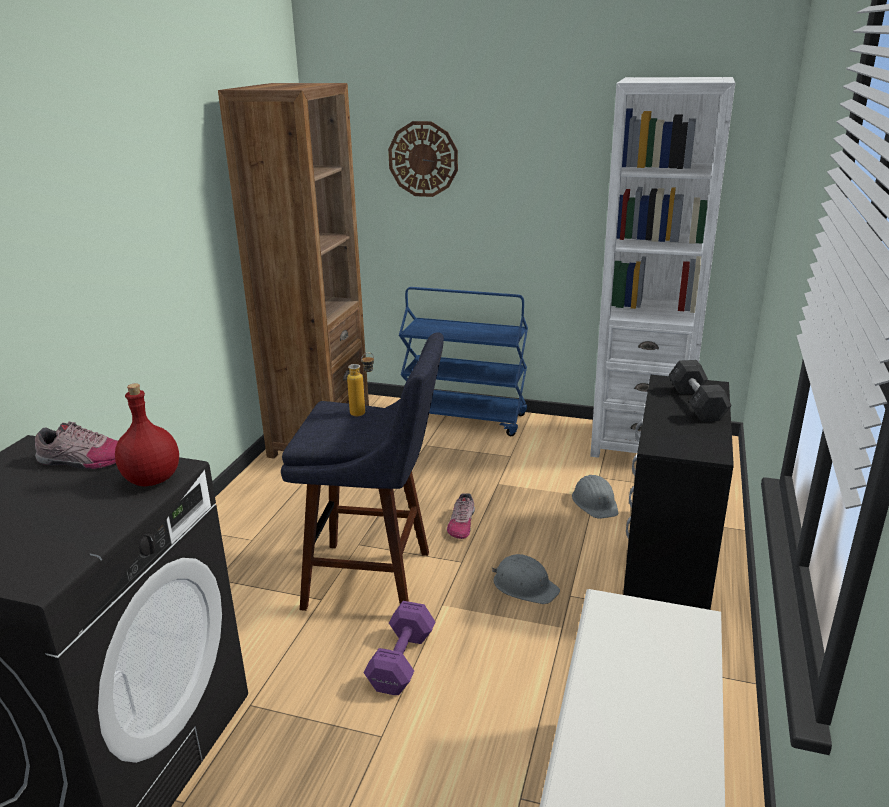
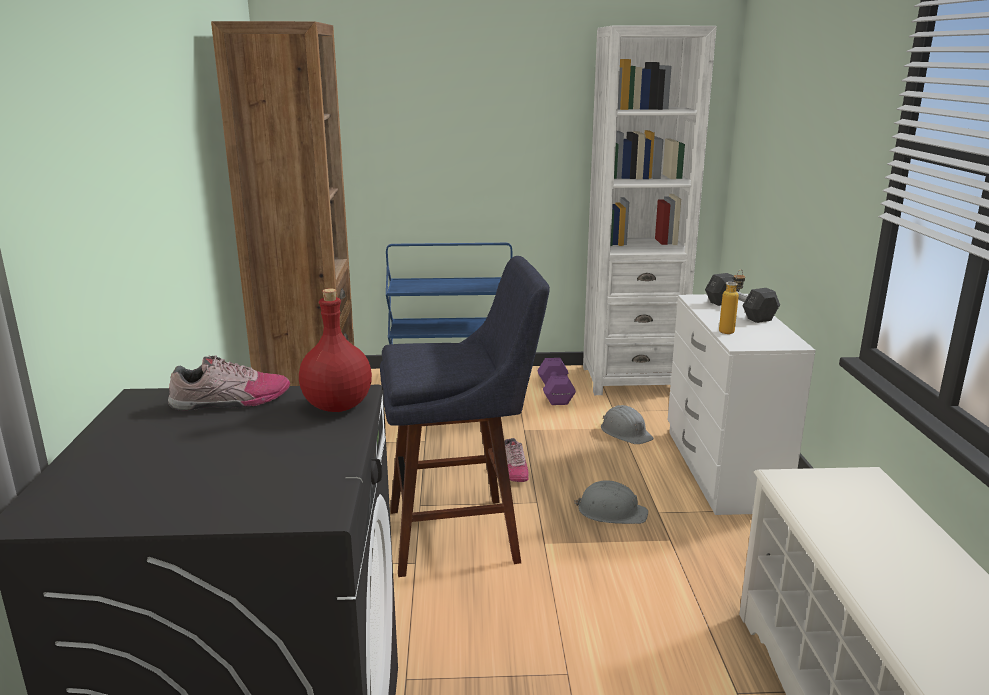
camera: 20 degrees left, 5 degrees down
bottle [347,353,374,417] -> bottle moved to [719,269,745,334]
purple dumbbell [364,601,435,695] -> purple dumbbell moved to [537,358,576,405]
wall clock [388,121,458,197] -> none
black dresser [623,375,734,610] -> white dresser [668,294,816,515]

